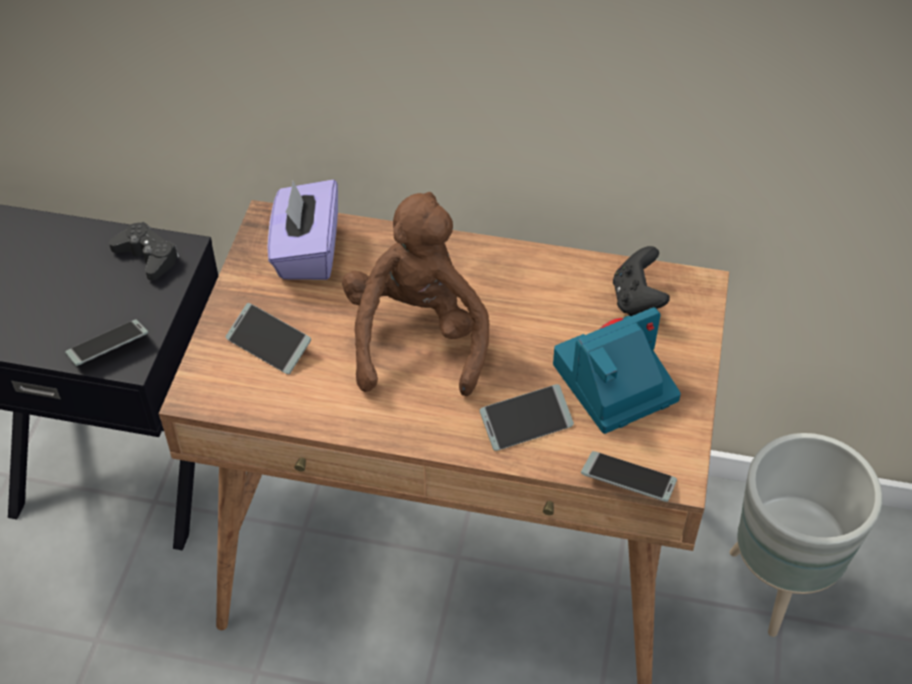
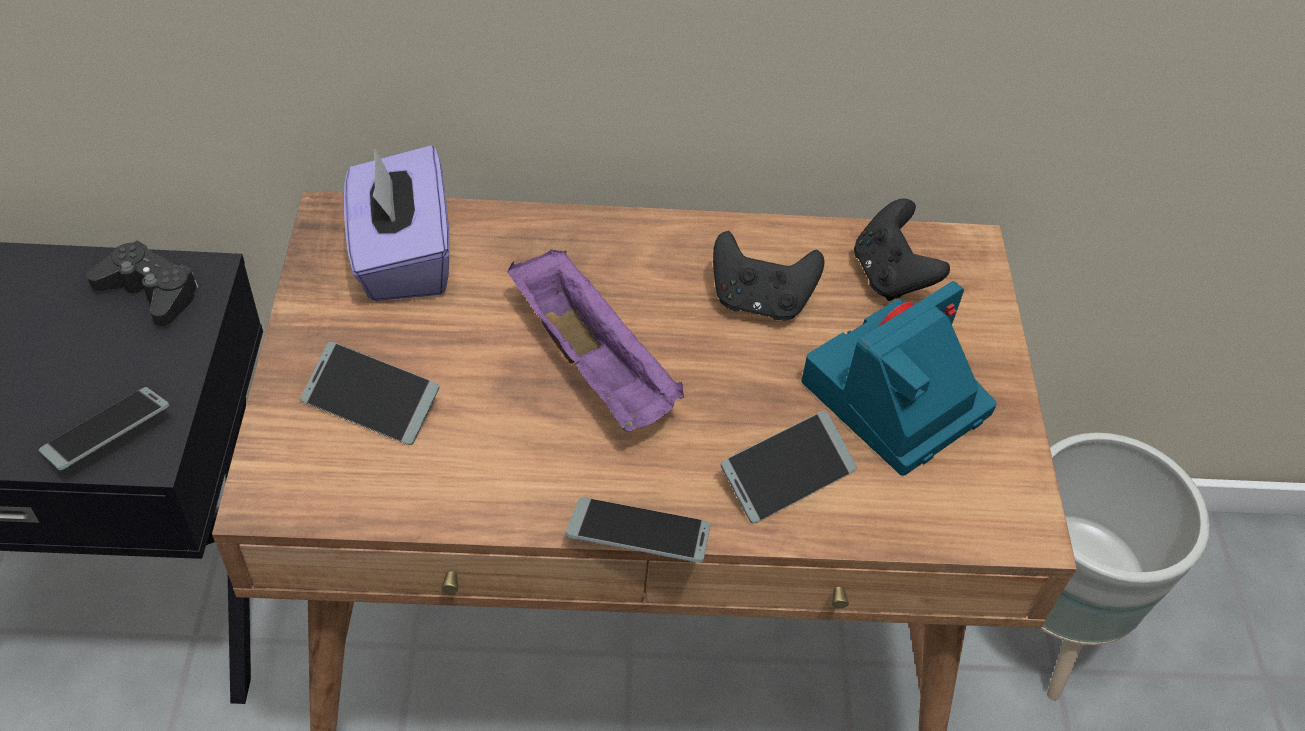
camera: 15 degrees left, 0 degrees up
brown plush toy [342,192,489,396] -> purple tray [507,249,684,432]
phone [581,451,677,502] -> phone moved to [566,497,711,563]
none -> black game controller [713,231,824,321]

